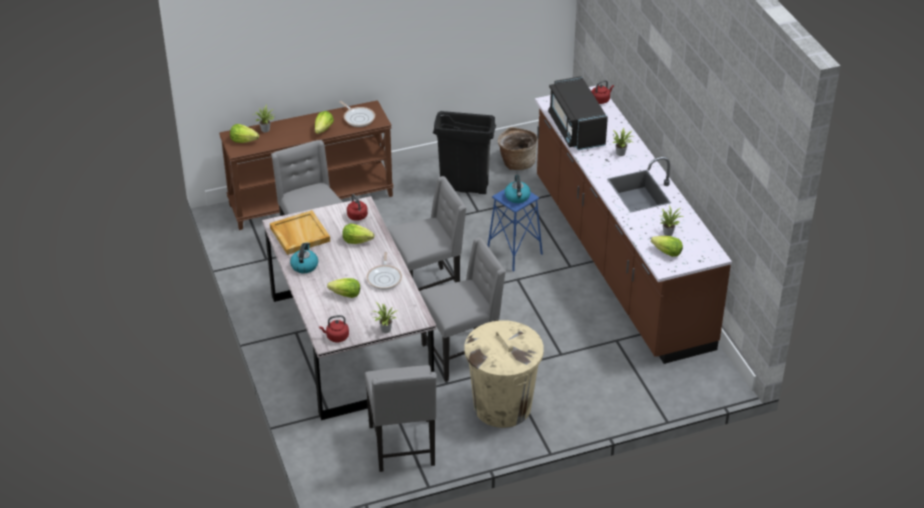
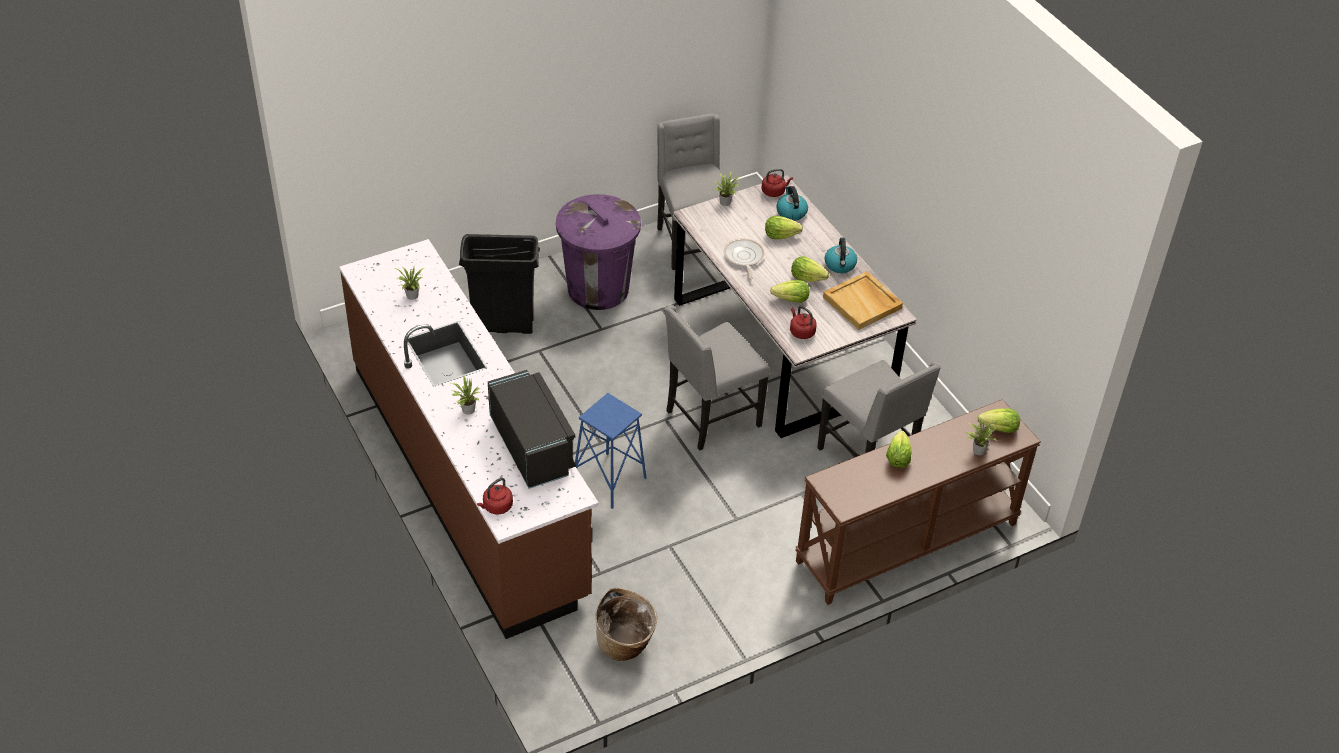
camera: 170 degrees right, 5 degrees up
frying pan [339,101,375,127] -> none
grey chair [420,237,506,382] -> none
black trash can [433,111,496,194] -> black trash can moved to [459,234,540,334]
beige trash can [464,320,544,428] -> purple trash can [556,194,641,310]
kettle [504,175,531,203] -> kettle moved to [776,186,808,221]
lettuce [651,236,683,257] -> lettuce moved to [791,256,829,282]

